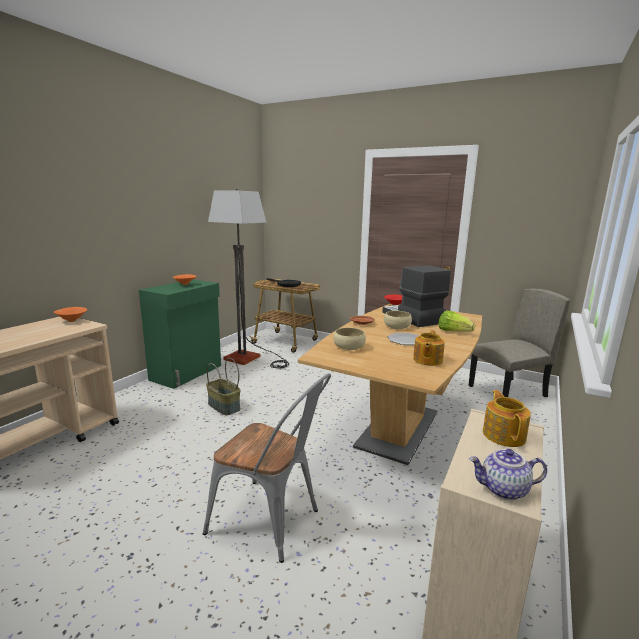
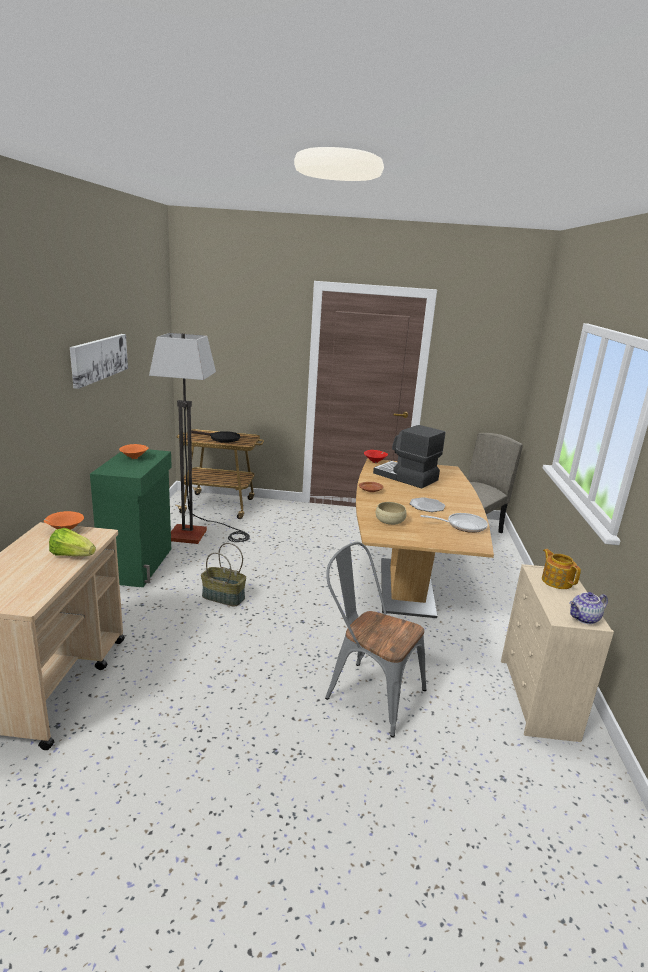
camera: 25 degrees left, 5 degrees up
grey chair [203,373,331,563] -> grey chair turned 150 degrees counterclockwise [325,542,426,738]
beige bowl [384,311,412,329] -> none
teapot [413,330,445,366] -> frying pan [420,513,488,533]
lettuce [438,311,475,332] -> lettuce moved to [49,528,96,556]
none -> picture [70,334,128,389]

